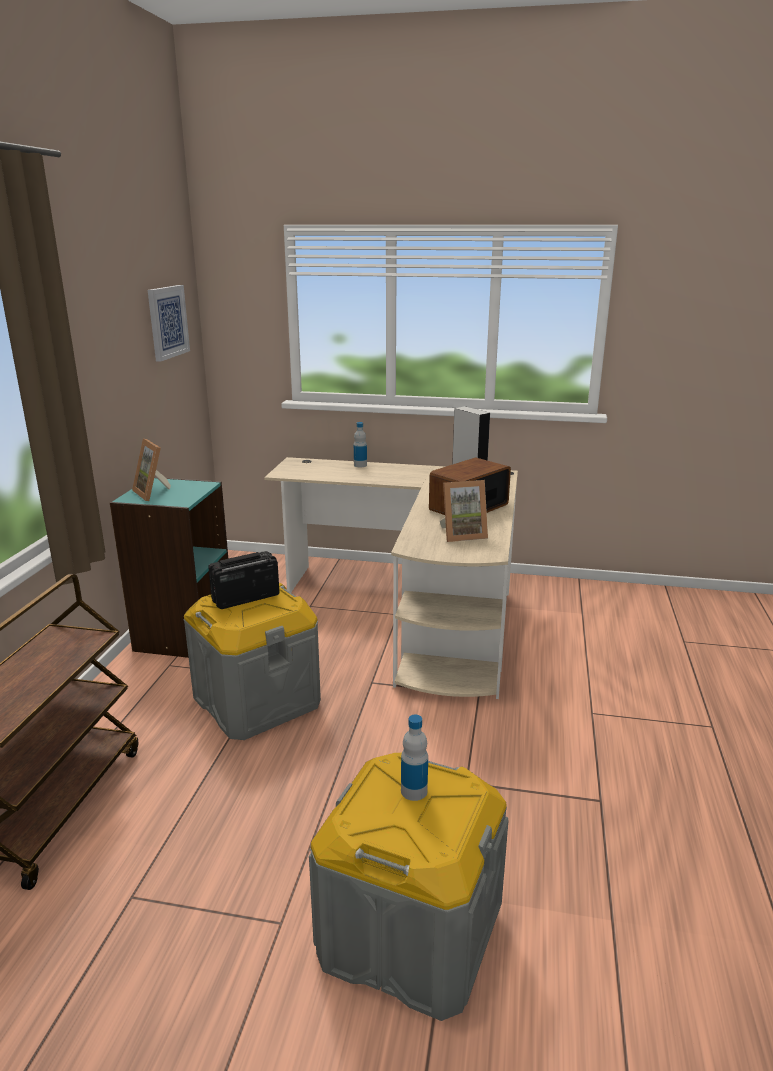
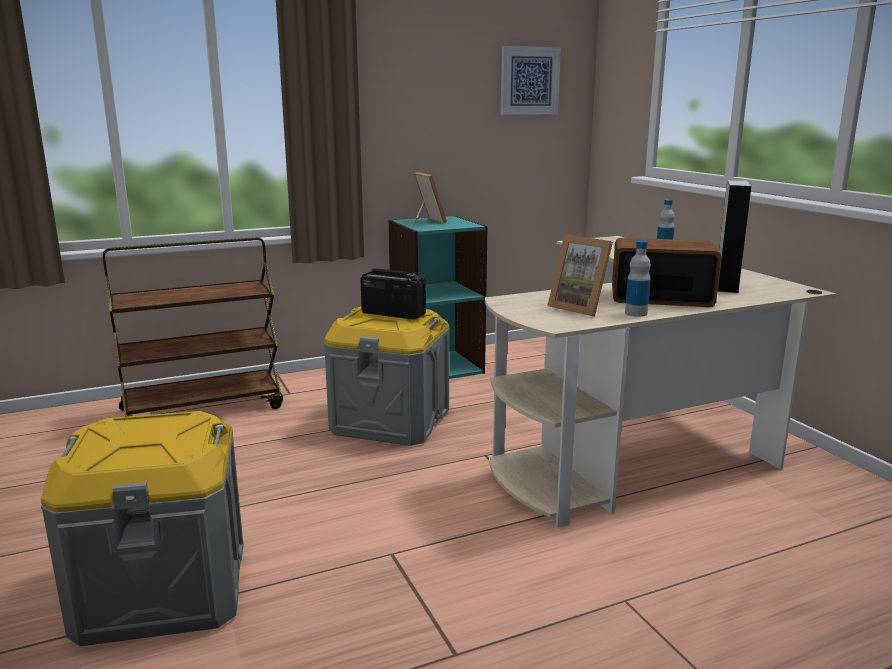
camera: 55 degrees right, 5 degrees down
picture frame [132,439,171,501] -> picture frame turned 135 degrees clockwise [413,172,447,225]
bottle [401,715,428,801] -> bottle moved to [625,240,651,317]

